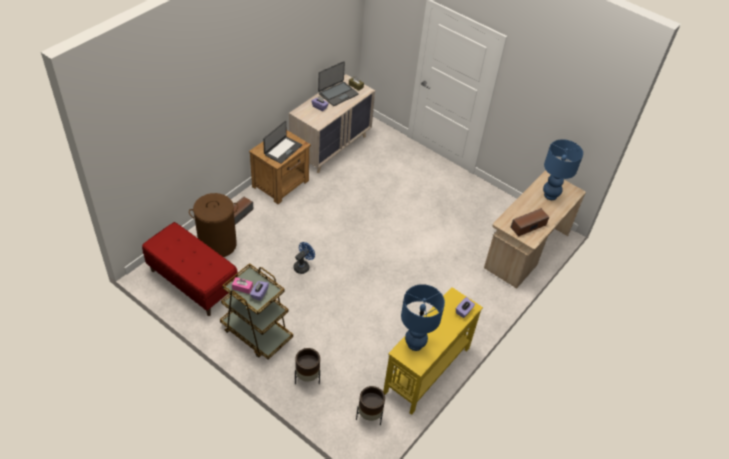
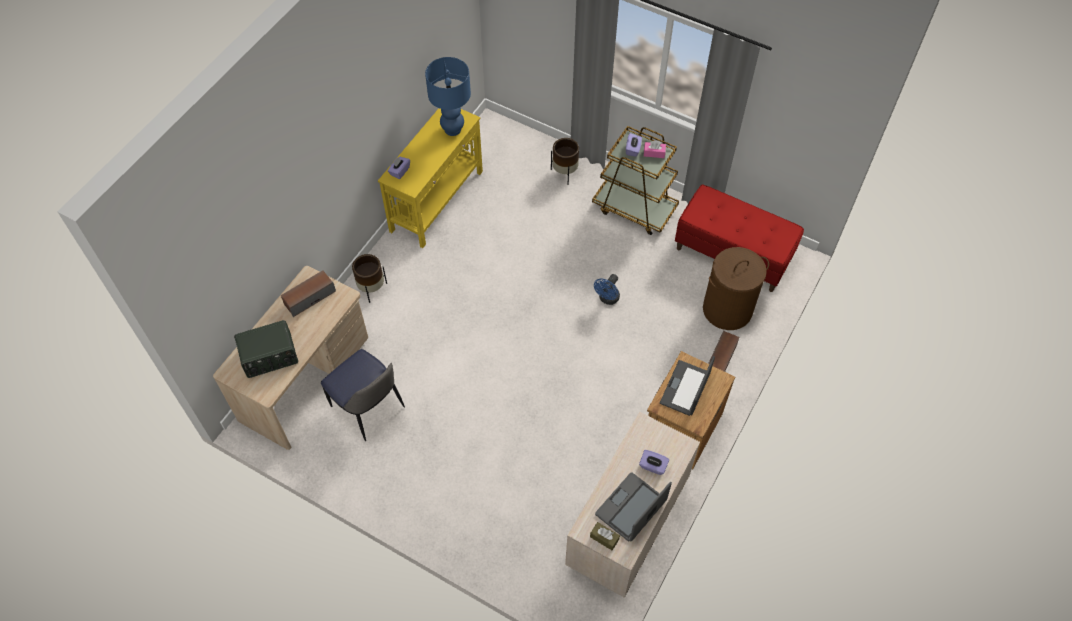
camera: 175 degrees right, 10 degrees up
brown planter [356,386,385,425] -> brown planter moved to [352,254,387,303]
blue table lamp [543,139,583,200] -> radio [234,320,298,378]
none -> chair [321,349,405,441]

